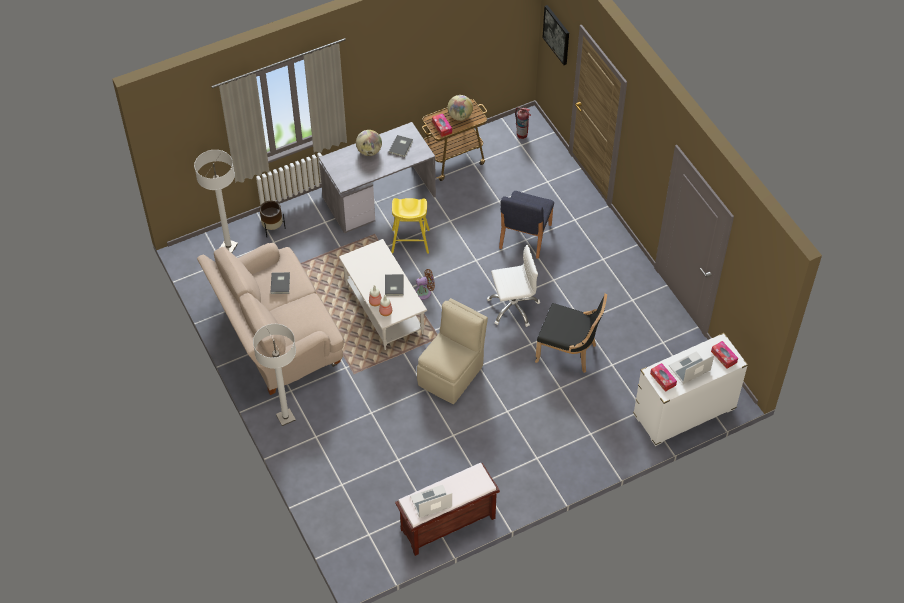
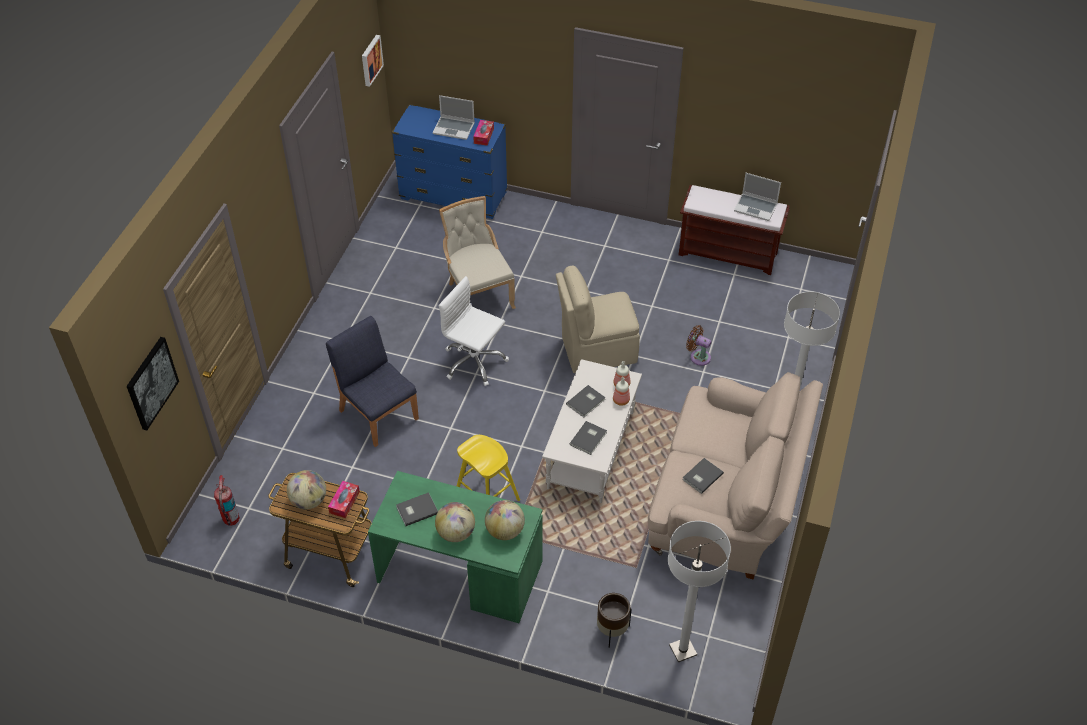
camera: 135 degrees left, 5 degrees down
grey desk [319,122,436,233] -> green desk [368,471,543,623]
brown fan [415,269,435,300] -> brown fan moved to [686,325,712,366]
blue chair [499,191,554,259] -> blue chair turned 105 degrees counterclockwise [326,316,419,447]
black chair [535,294,607,373] -> beige chair [439,196,516,309]
white dresser [633,333,748,446] -> blue dresser [392,104,508,219]
tissue box [711,341,738,369] -> none
none -> picture [362,35,384,87]
none -> globe [485,500,525,540]
none -> grey book [570,421,607,455]

